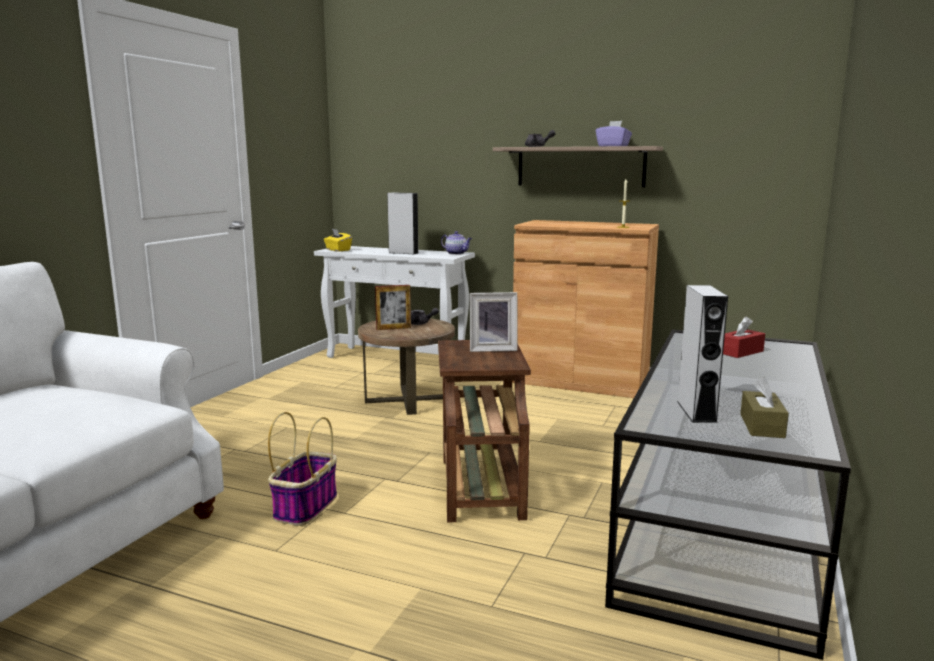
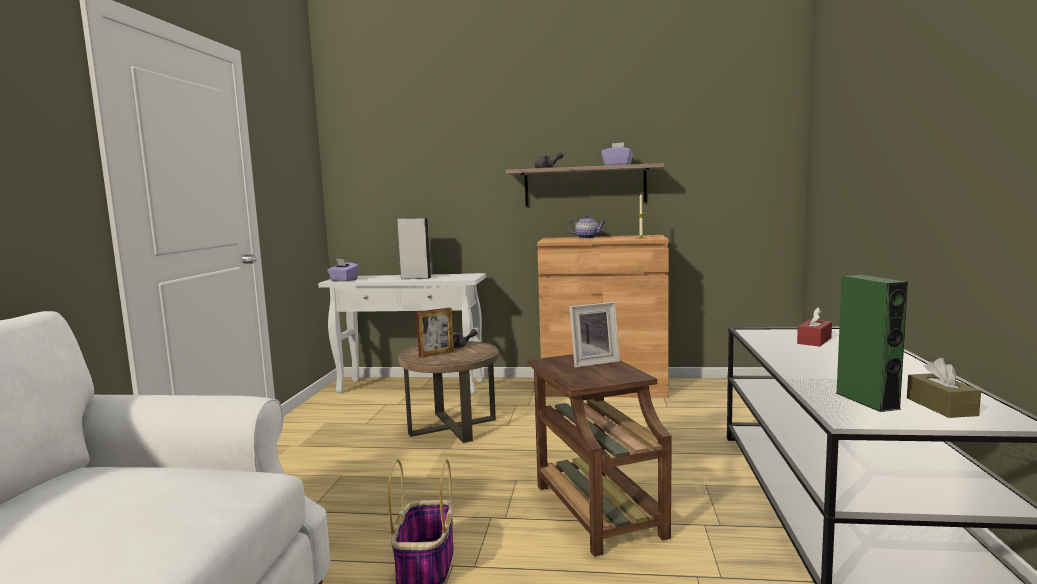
camera: 15 degrees left, 5 degrees down
yellow tissue box [324,229,352,251] -> purple tissue box [327,259,359,282]
teapot [441,231,472,255] -> teapot moved to [568,215,605,239]
grey speaker [677,285,728,423] -> green speaker [836,275,908,412]

